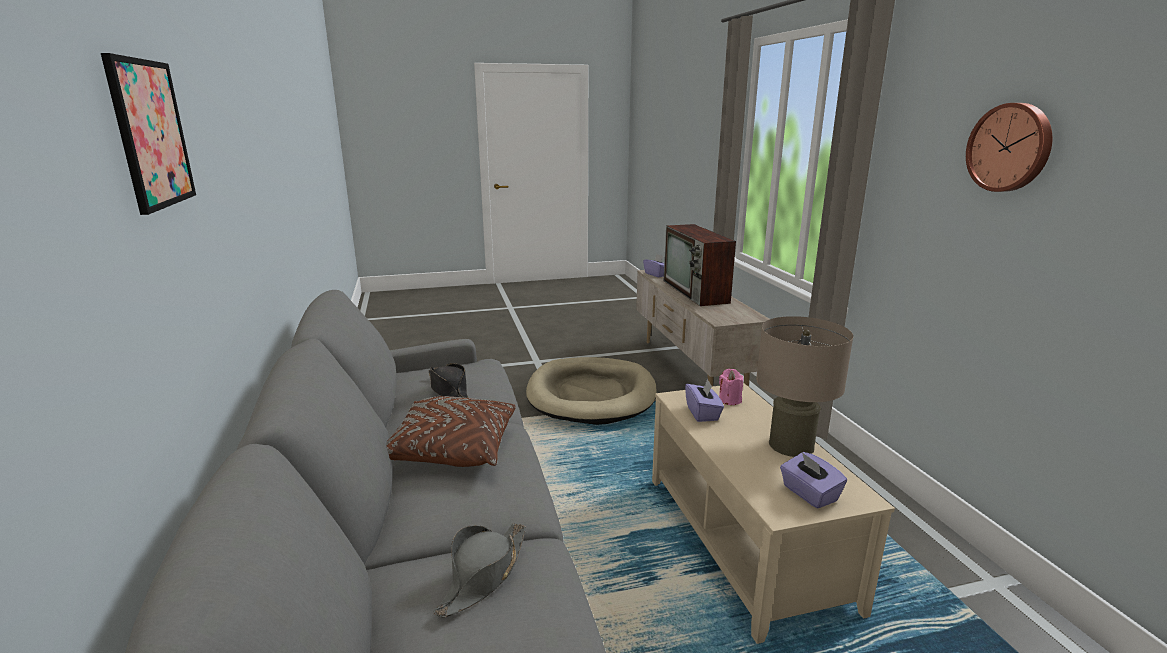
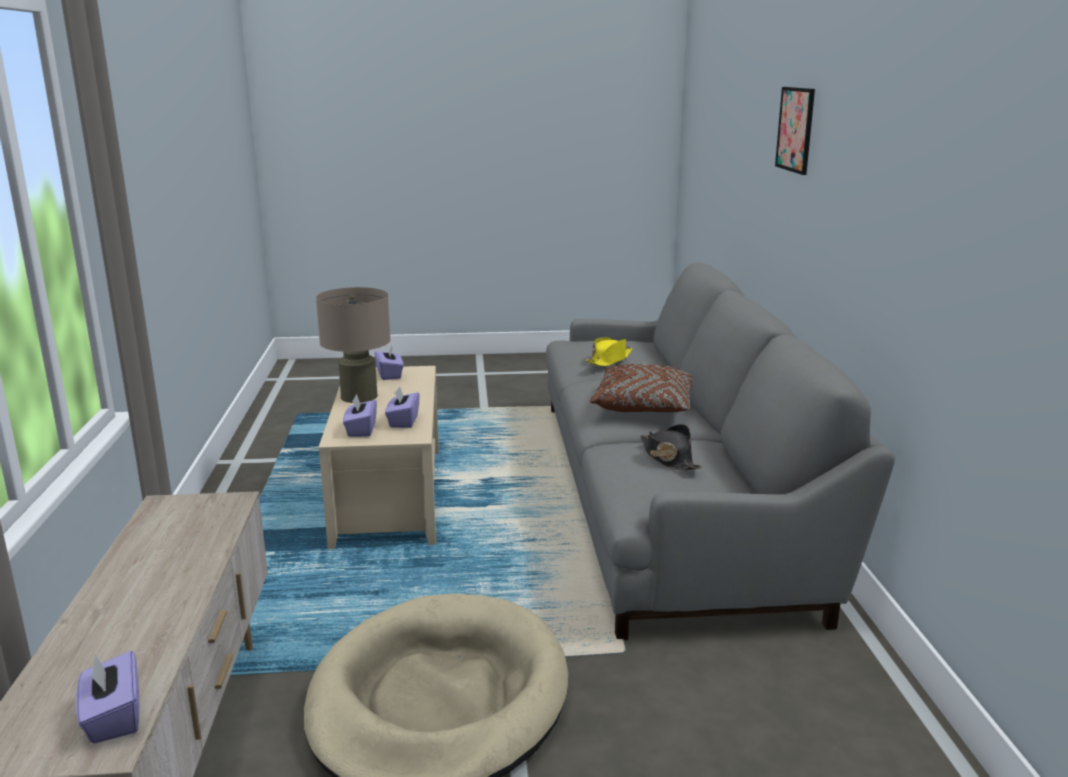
camera: 170 degrees left, 0 degrees up
grey hat [433,523,526,617] -> yellow hat [586,337,632,367]
television [664,224,736,306] -> none
pink candle [719,369,743,405] -> purple tissue box [343,394,377,437]
wall clock [966,103,1052,192] -> none

